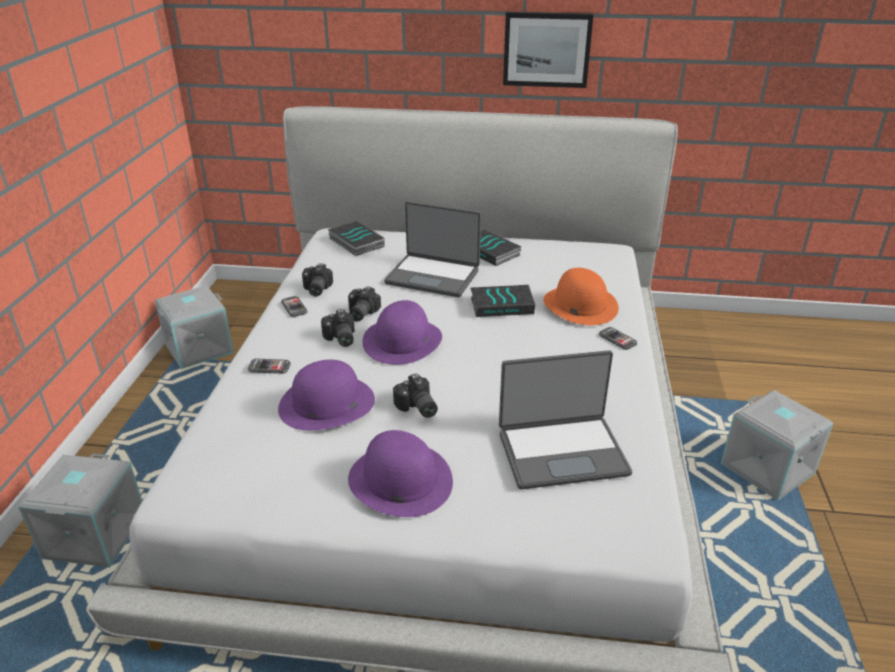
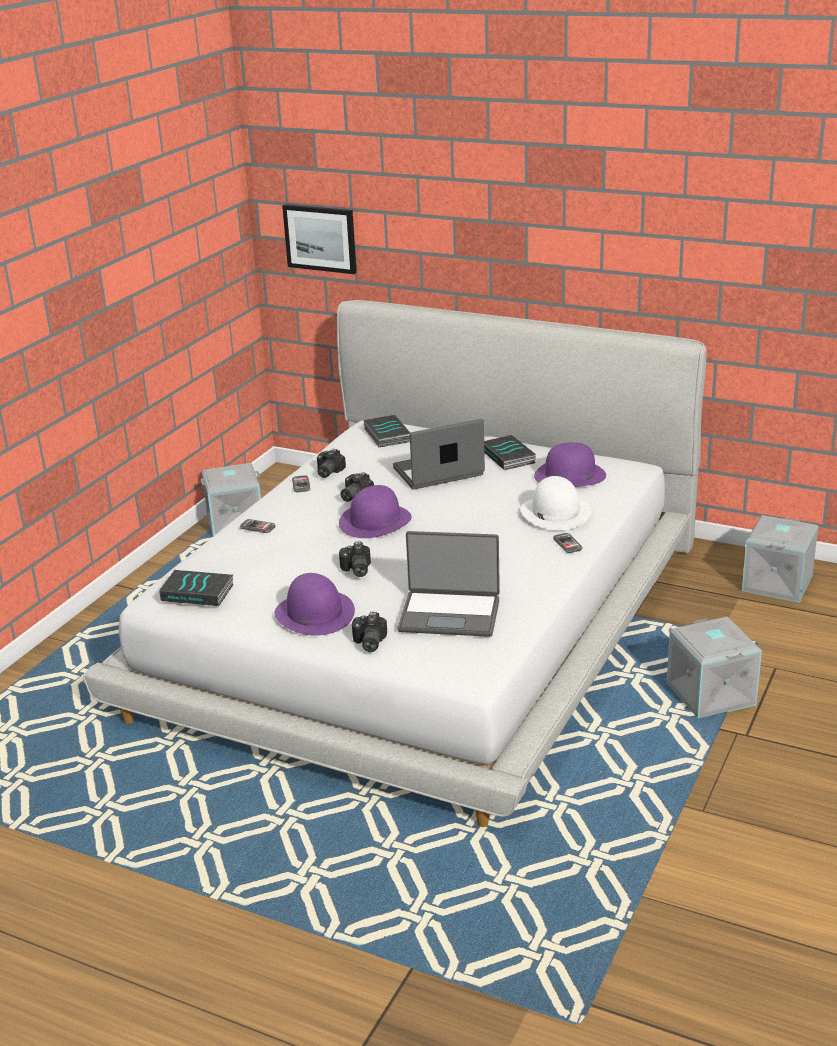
camera: 20 degrees right, 5 degrees down
grey storage box [18,454,142,567] -> grey storage box moved to [742,515,818,603]
purple hat [278,360,375,430] -> purple hat moved to [534,442,606,487]
camera [321,309,355,347] -> camera moved to [352,612,387,652]
laptop [384,201,481,297] -> laptop turned 120 degrees clockwise [393,419,485,489]
book [470,285,535,317] -> book moved to [159,570,234,606]
picture [503,12,593,88] -> picture moved to [282,204,357,274]
orange hat [543,268,619,325] -> white hat [521,476,591,530]

